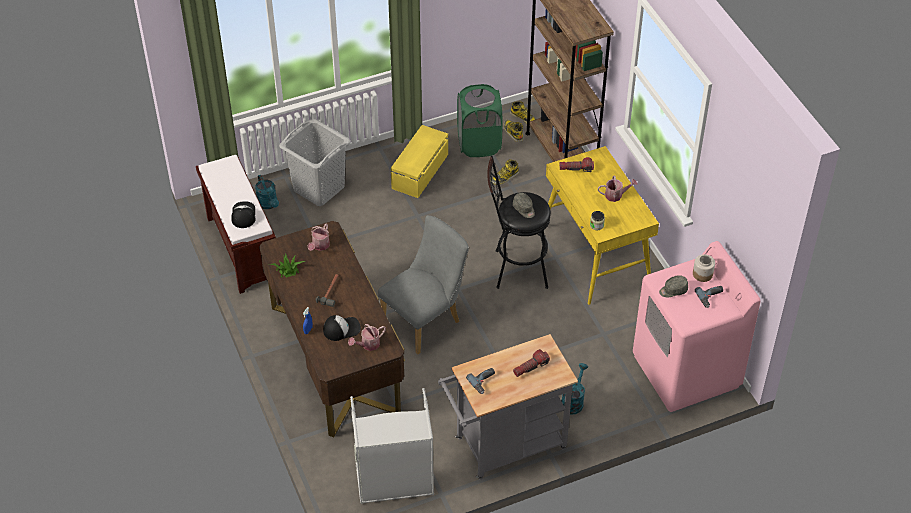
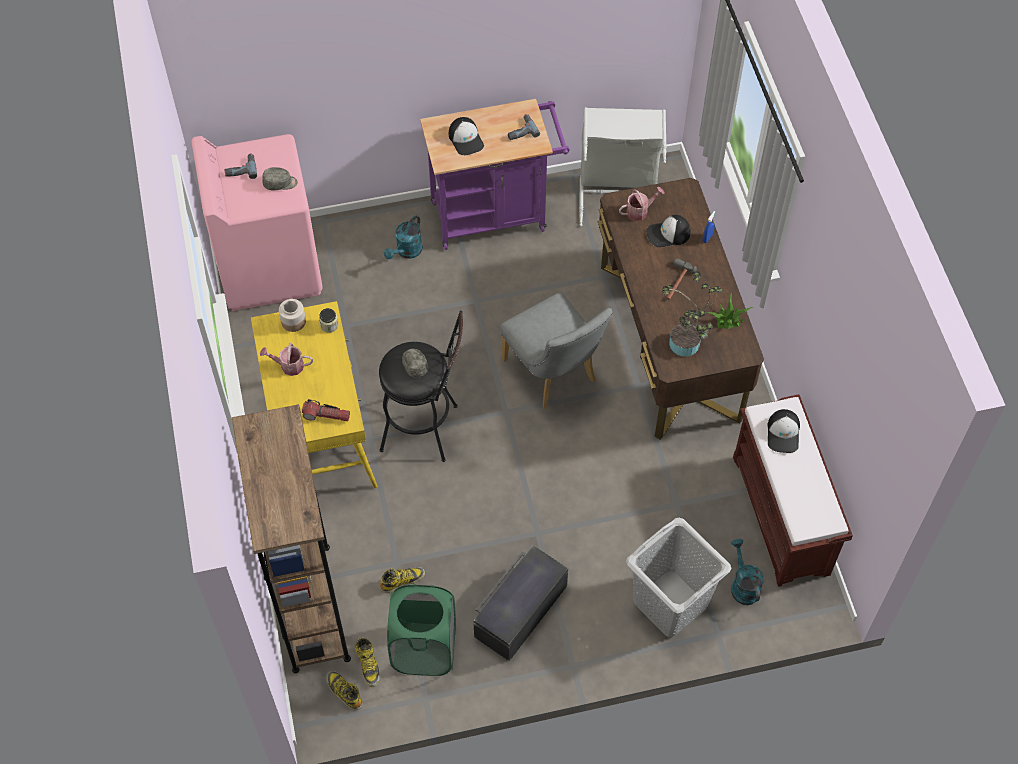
camera: 170 degrees left, 10 degrees up
watering can [307,223,330,251] -> potted plant [662,271,724,357]
grey chair [378,215,469,355] -> grey chair turned 90 degrees counterclockwise [500,293,612,409]
yellow storage box [391,125,448,198] -> black storage box [473,546,568,661]
grey cart [438,334,578,480] -> purple cart [420,99,570,250]
flashlight [513,349,550,377] -> cap [449,117,484,155]
jar [693,254,715,282] -> jar moved to [279,299,306,332]

